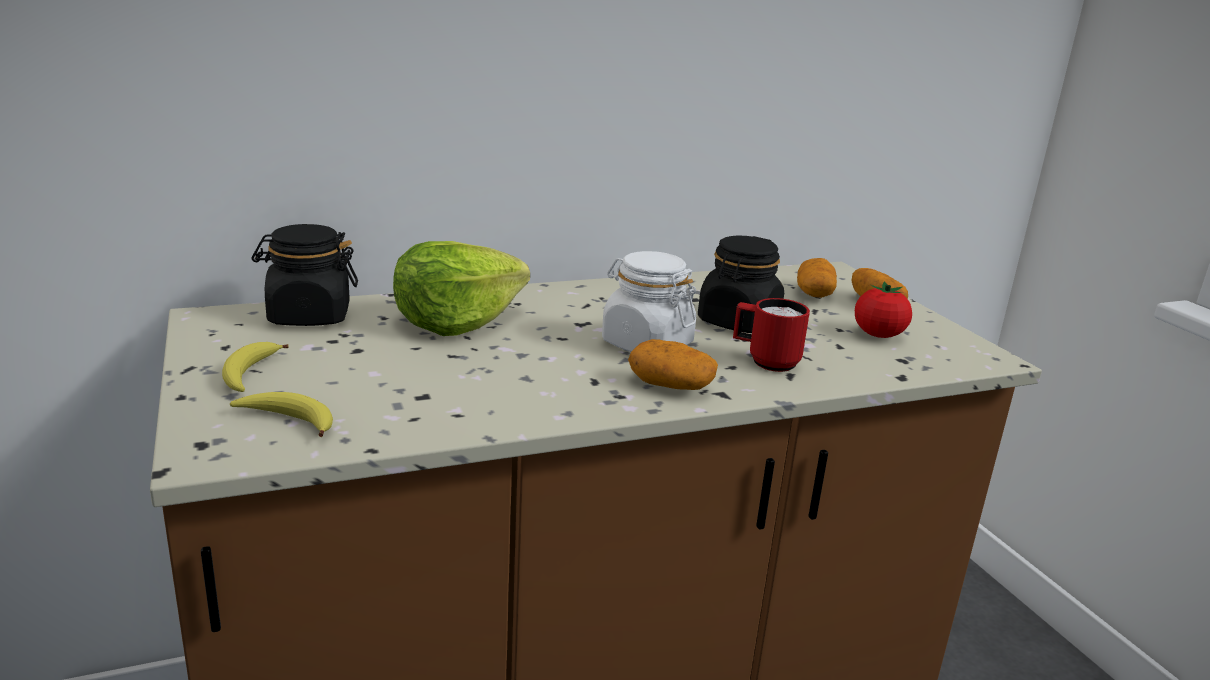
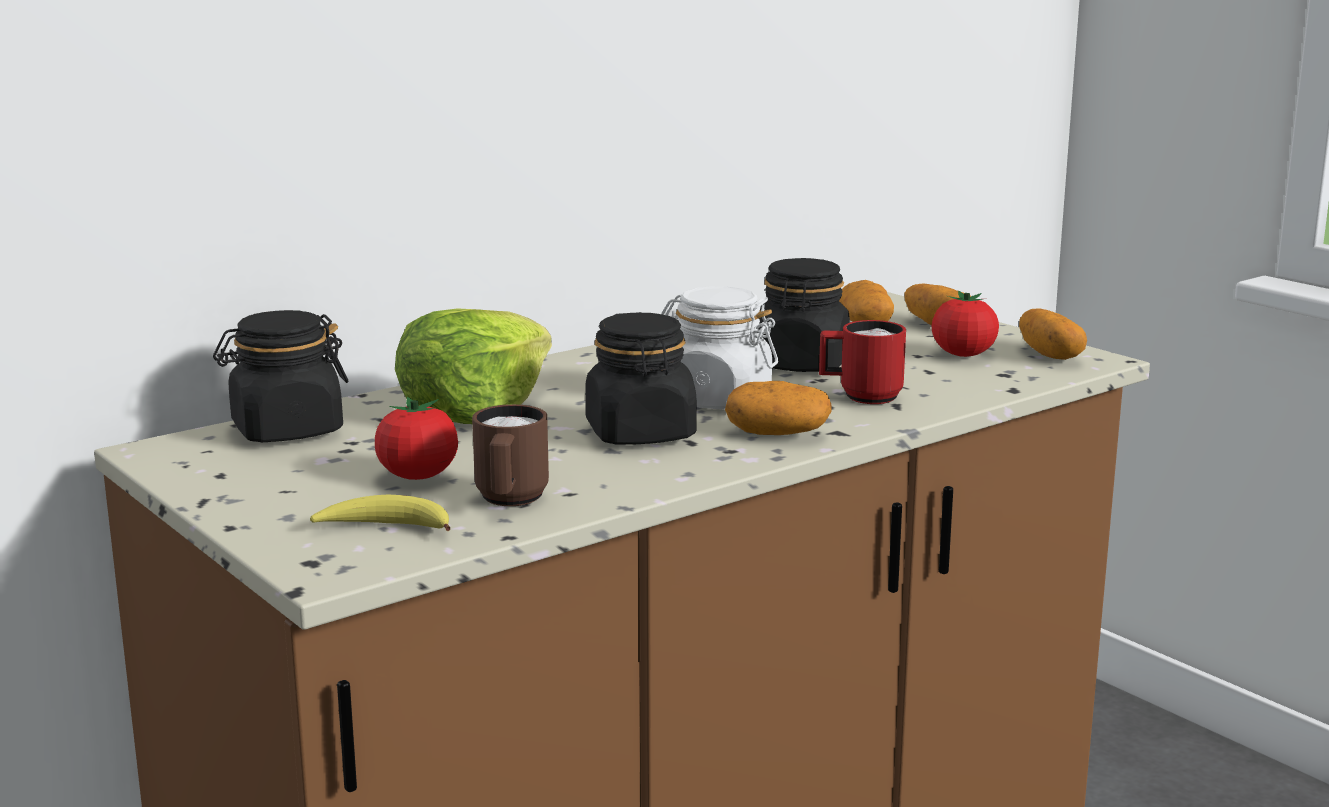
camera: 15 degrees left, 5 degrees down
banana [222,342,289,392] -> none
none -> tomato [375,397,458,480]
none -> brown mug [472,404,549,506]
none -> black jar [585,312,697,444]
none -> potato [1019,309,1087,360]

